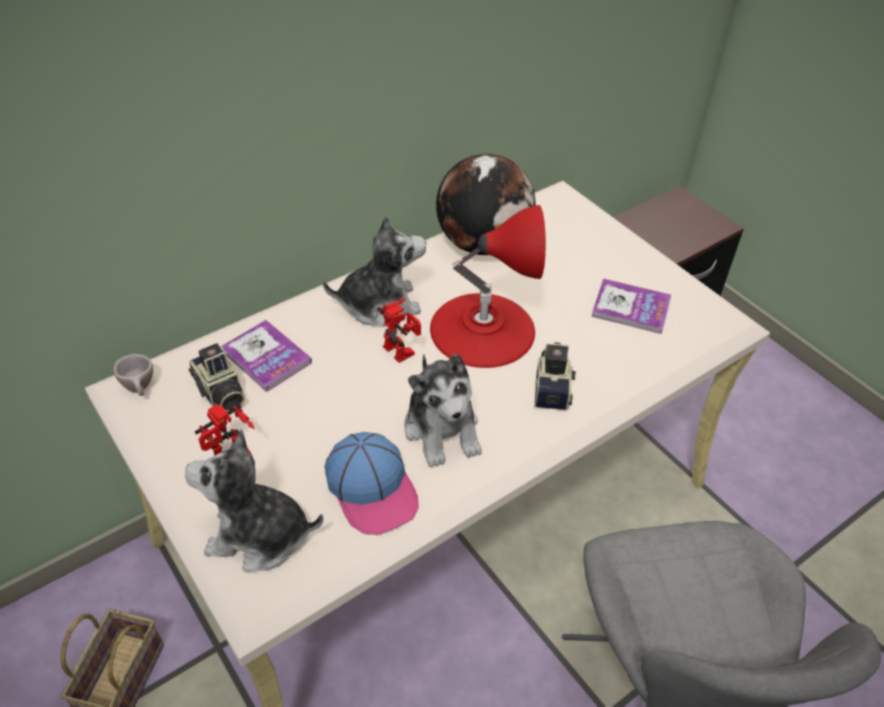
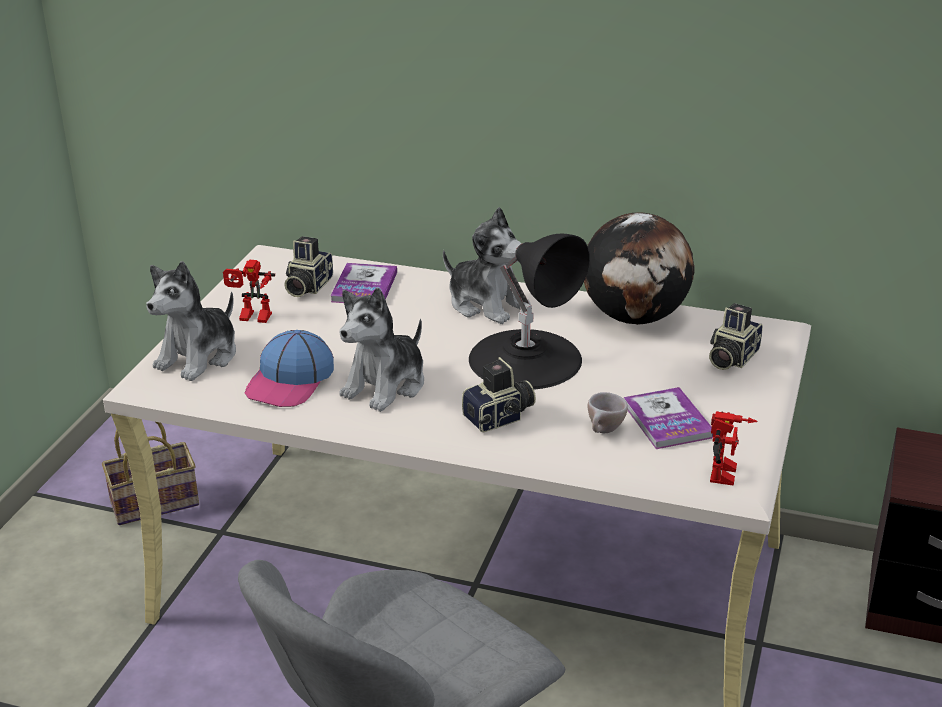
camera: 55 degrees right, 15 degrees down
beige cup [113,354,153,396] -> beige cup moved to [588,392,628,433]
plush toy [185,429,323,572] -> plush toy turned 120 degrees counterclockwise [146,261,236,381]
toy robot [377,298,421,363] -> toy robot moved to [710,411,758,486]
red table lamp [430,205,546,368] -> black table lamp [469,234,590,389]
none -> camera [709,303,763,370]

